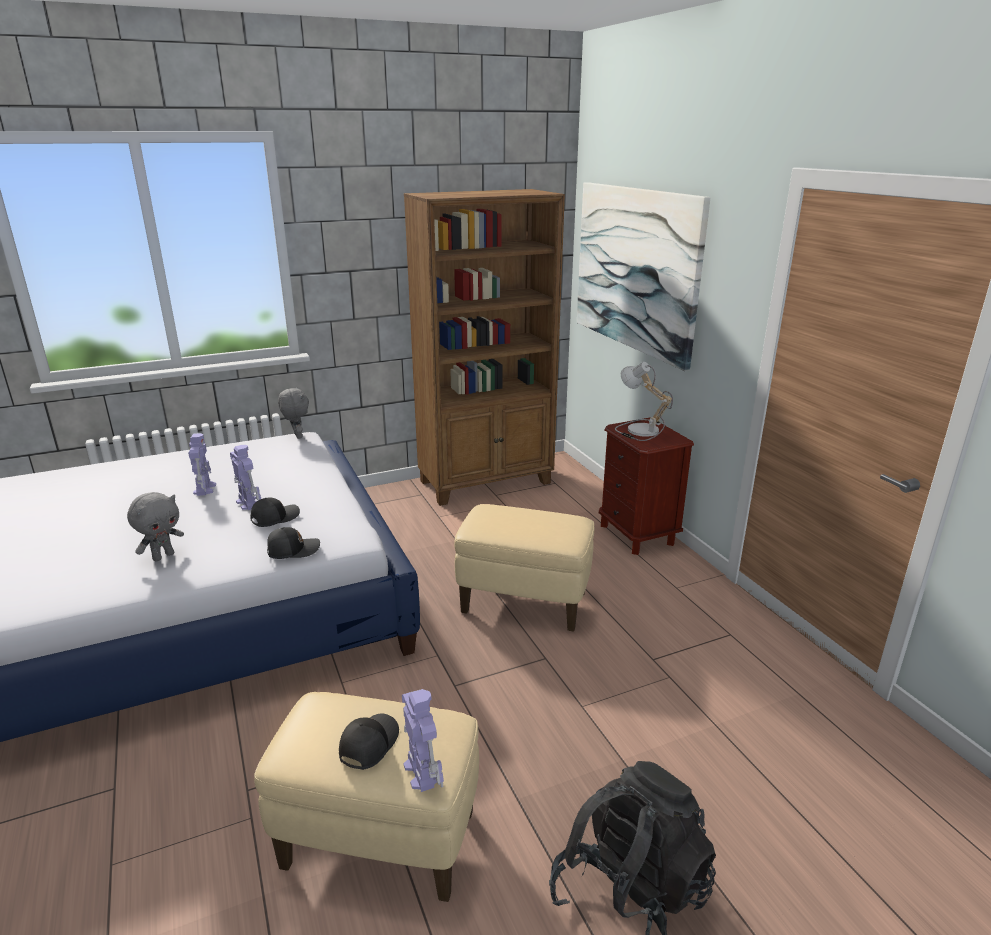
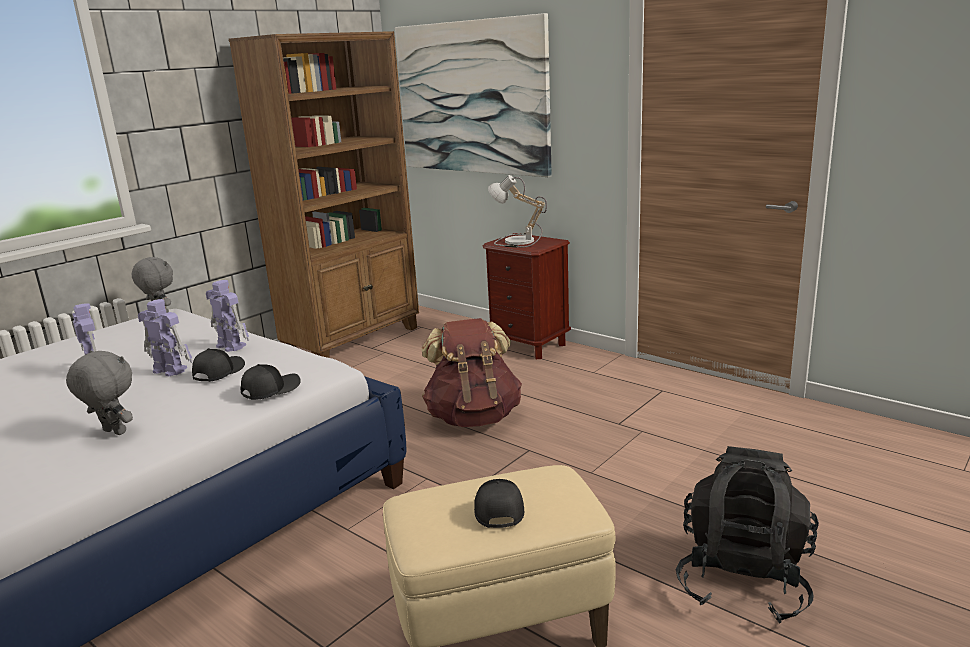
camera: 25 degrees left, 5 degrees down
grey plush toy [127,492,184,561] -> grey plush toy turned 75 degrees counterclockwise [66,350,133,435]
toy robot [402,689,444,792] -> toy robot moved to [206,280,249,352]
beige ottoman [454,504,594,632] -> brown backpack [421,318,522,427]

